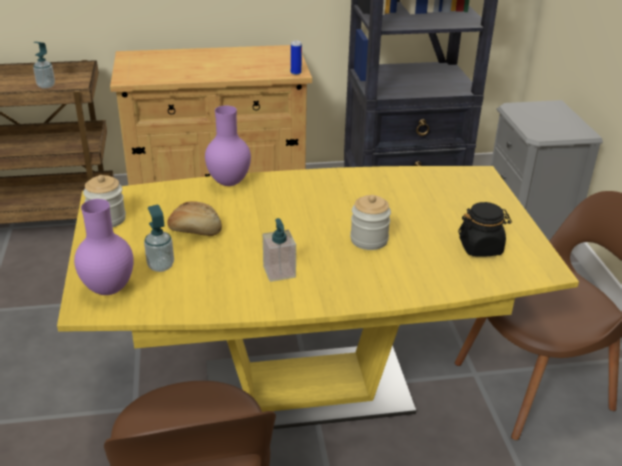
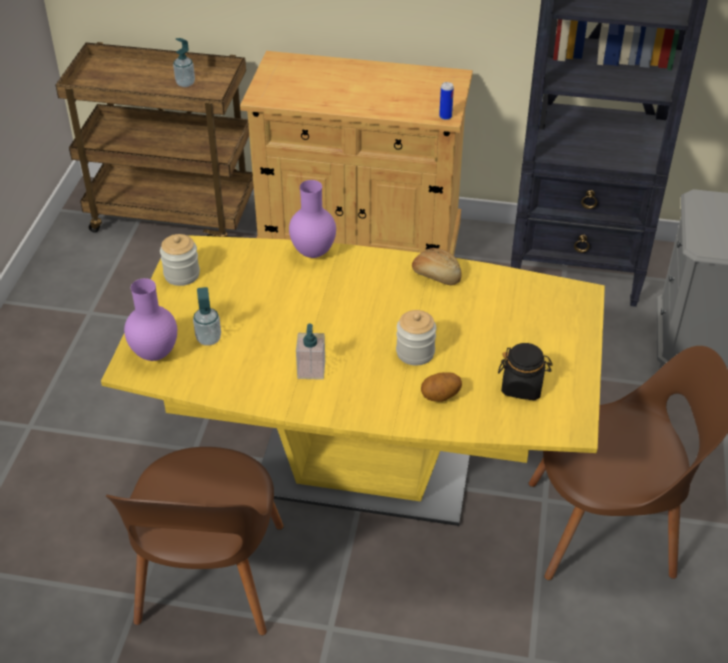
camera: 20 degrees right, 10 degrees up
bread [167,201,222,236] -> bread moved to [412,248,461,285]
none -> potato [421,372,462,402]

